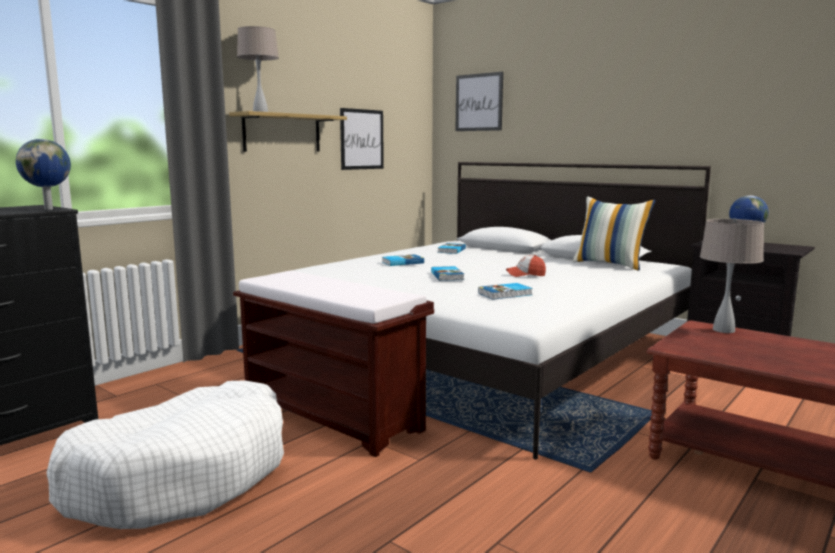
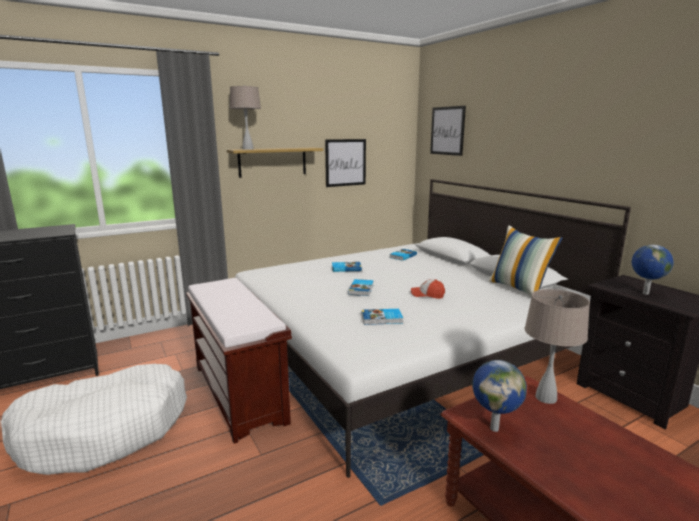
camera: 20 degrees right, 5 degrees up
globe [16,139,71,210] -> globe moved to [472,360,527,432]

